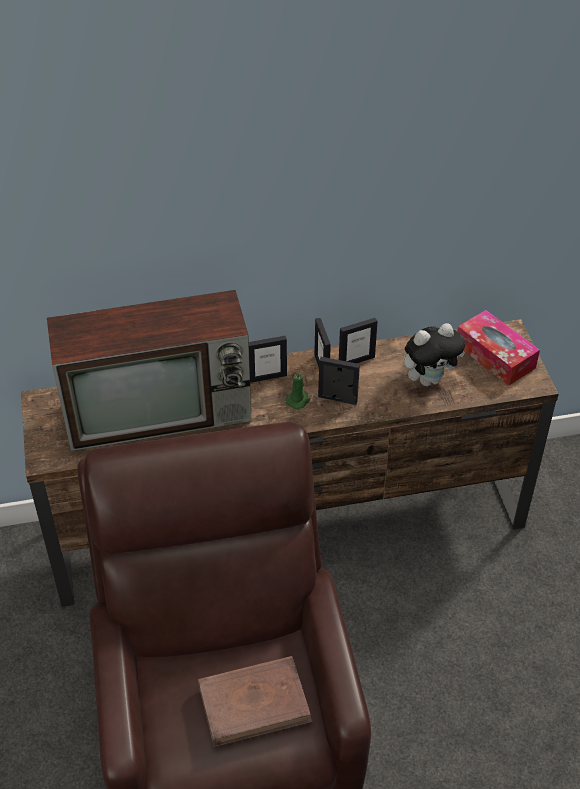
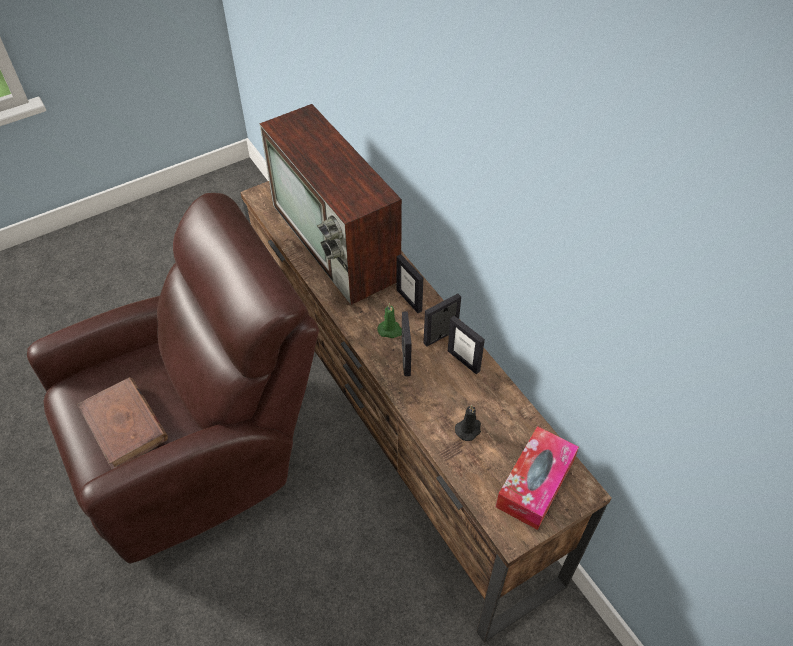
camera: 70 degrees right, 5 degrees up
plush toy [404,323,466,386] -> black candle [455,405,481,441]

